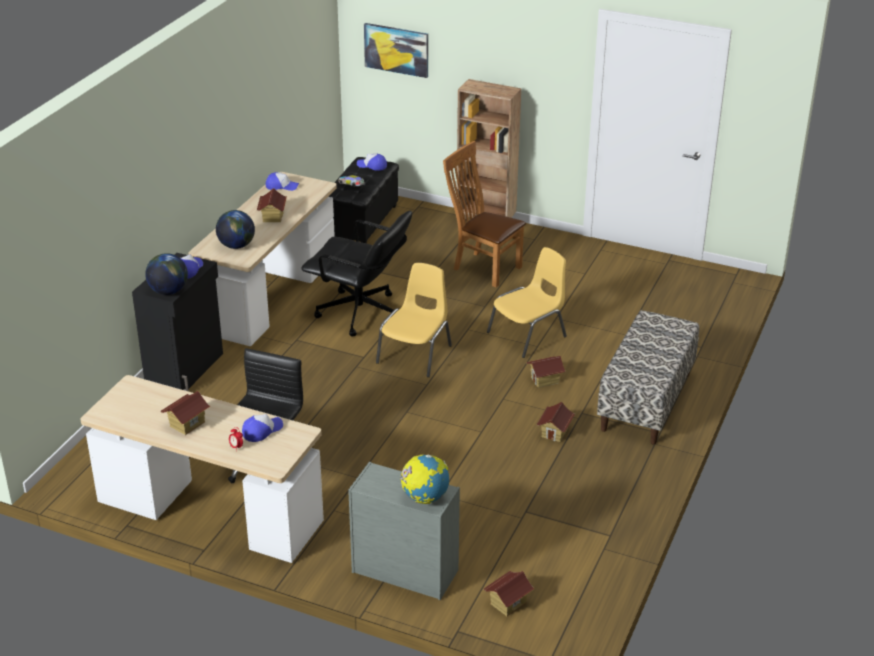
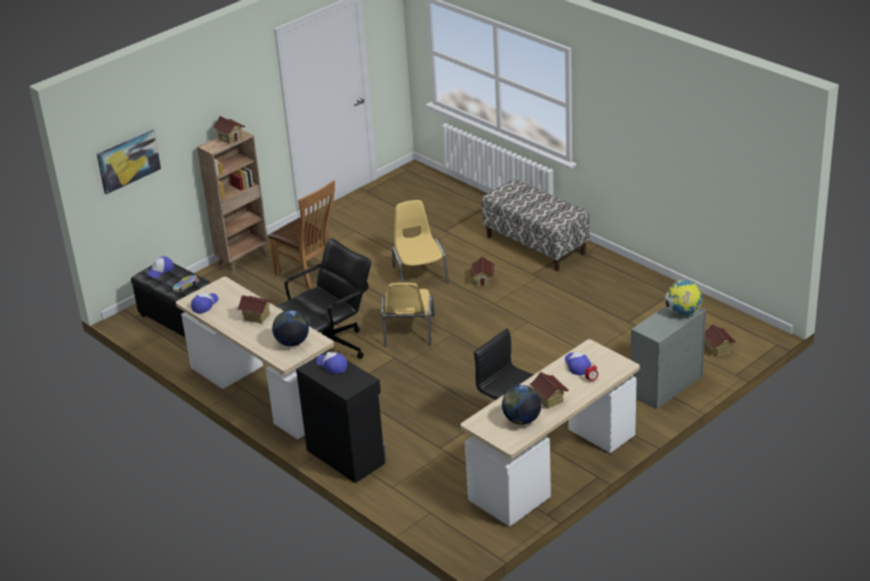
camera: 65 degrees left, 0 degrees up
globe [145,253,188,295] -> globe moved to [502,385,542,425]
yellow chair [376,263,452,377] -> yellow chair turned 135 degrees counterclockwise [381,283,435,347]
brown chair [443,141,526,287] -> brown chair turned 105 degrees counterclockwise [268,180,335,290]
toy house [536,402,575,442] -> toy house moved to [213,116,245,144]

